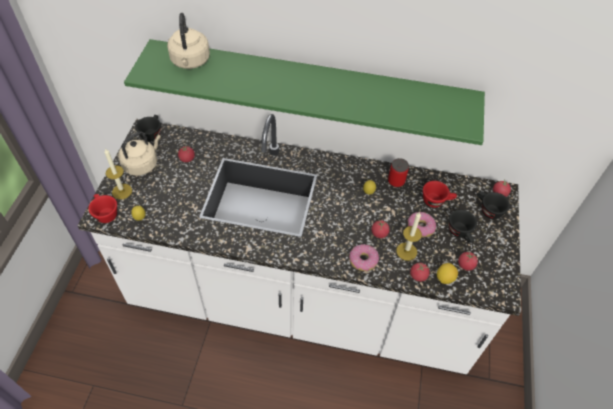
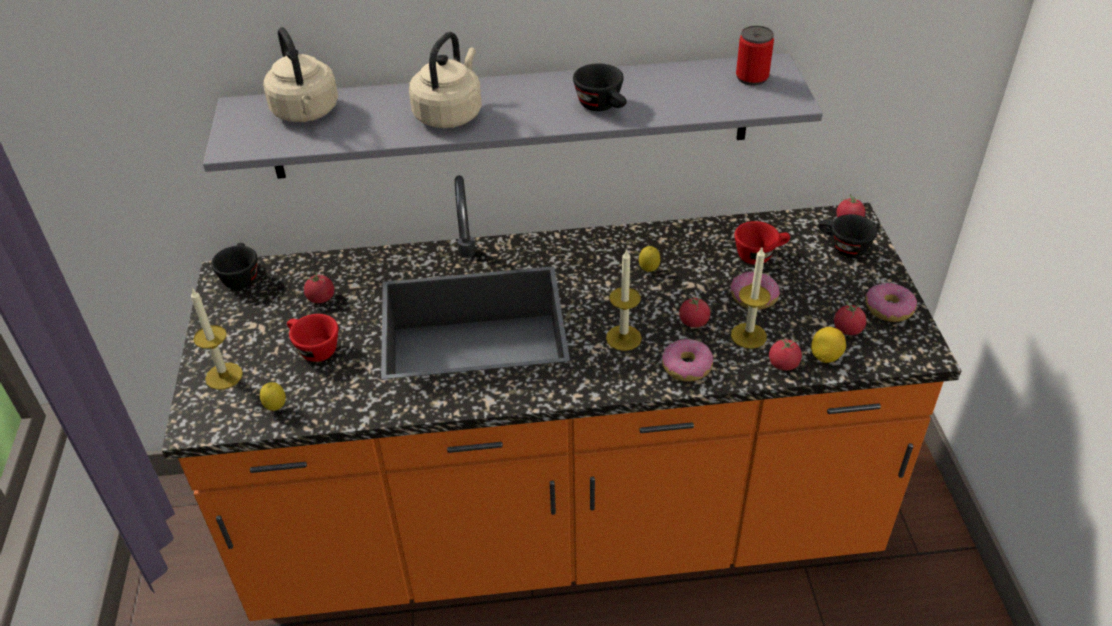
camera: 15 degrees left, 10 degrees down
white counter [77,114,521,374] -> orange counter [162,175,962,621]
red cup [88,194,117,223] -> red cup moved to [287,314,338,362]
beige kettle [118,131,161,176] -> beige kettle moved to [409,32,482,128]
green shelf [124,39,485,145] -> grey shelf [203,53,823,179]
can [388,158,409,188] -> can moved to [736,26,774,86]
black cup [449,210,477,243] -> black cup moved to [573,63,627,111]
none -> candle [606,249,642,351]
none -> donut [866,283,917,322]

